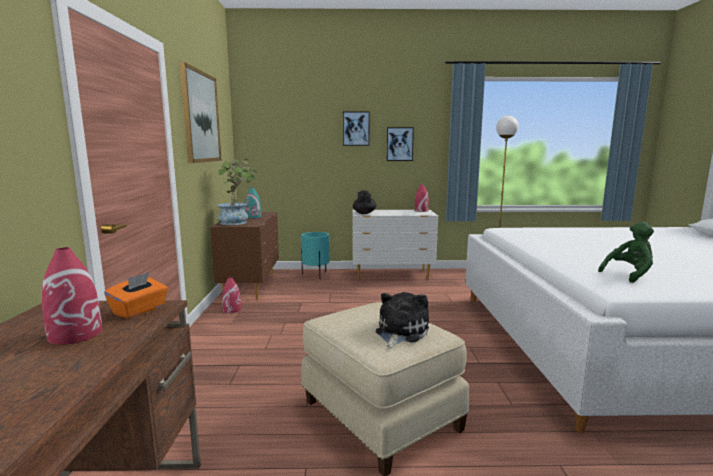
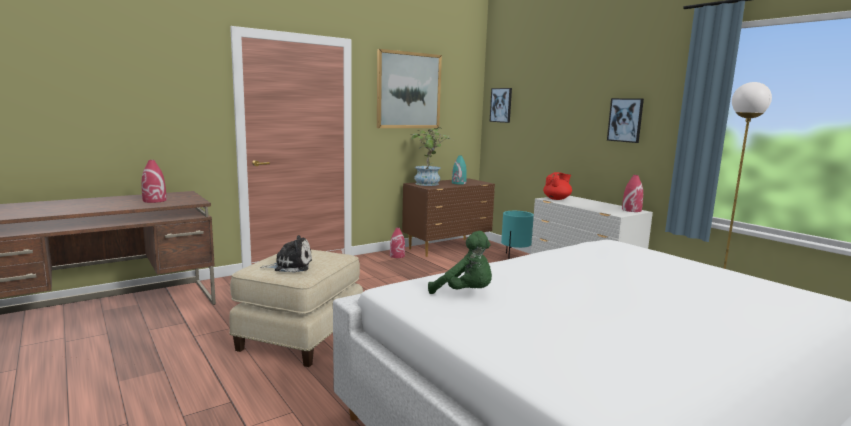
camera: 55 degrees right, 0 degrees up
orange tissue box [104,272,168,319] -> none
picture [343,112,370,146] -> picture moved to [489,88,512,123]
black teapot [353,190,377,214] -> red teapot [543,172,572,200]

